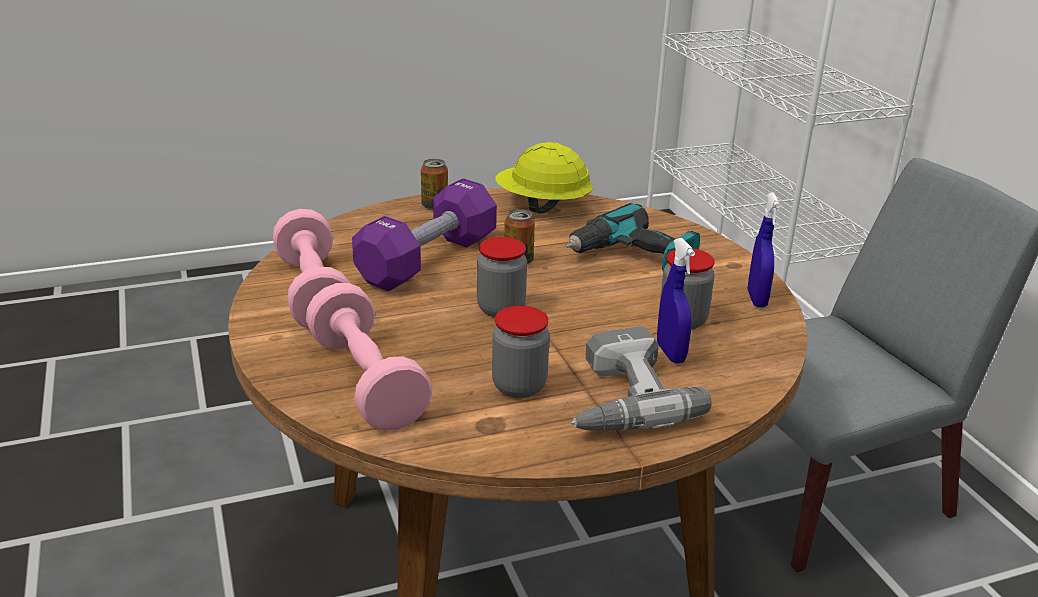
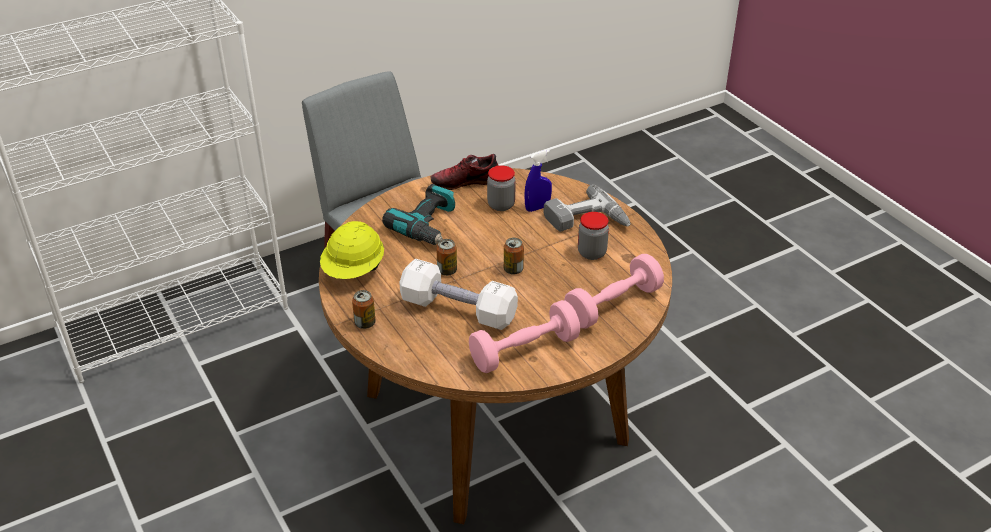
camera: 100 degrees left, 10 degrees up
purple dumbbell [352,178,497,291] -> white dumbbell [399,259,518,330]
jar [477,237,527,317] -> can [504,238,524,275]
blue spray bottle [747,193,780,307] -> shoe [430,154,499,190]

